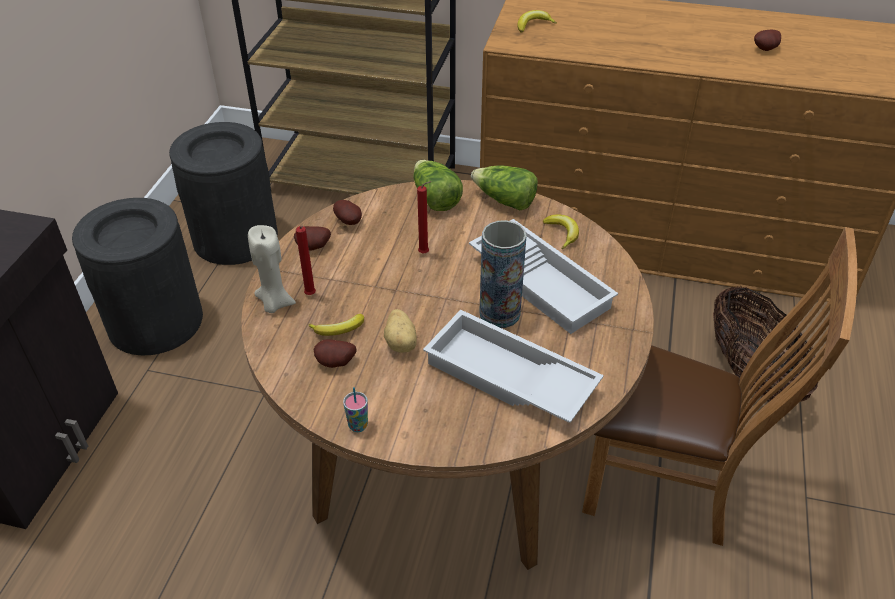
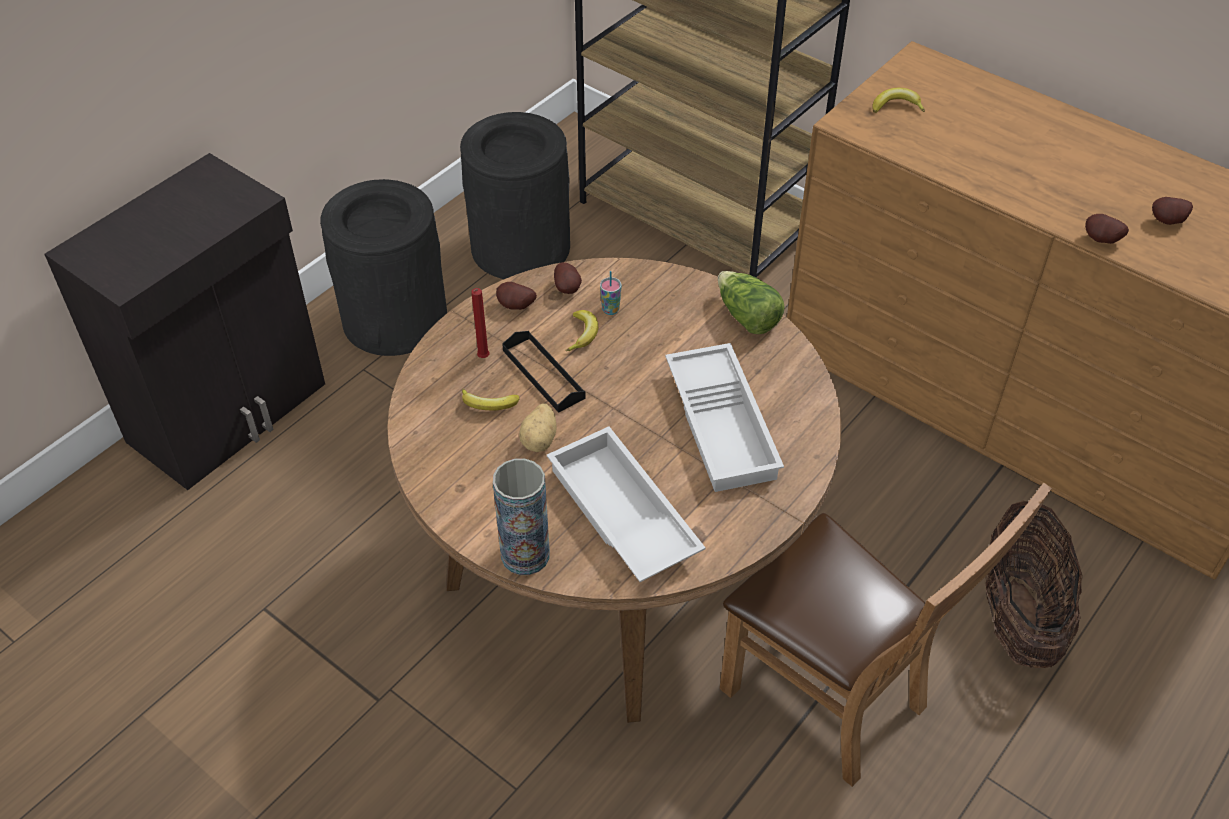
camera: 25 degrees right, 5 degrees up
beige candle [248,225,296,313] -> none
potato [314,339,357,368] -> potato moved to [1085,214,1129,244]
cup [343,387,368,432] -> cup moved to [600,271,622,315]
lettuce [413,160,463,211] -> none
red candle [417,181,432,254] -> none
vase [479,220,526,328] -> vase moved to [493,459,550,575]
banana [543,214,579,249] -> banana moved to [566,310,598,351]
none -> black tray [502,331,586,413]

